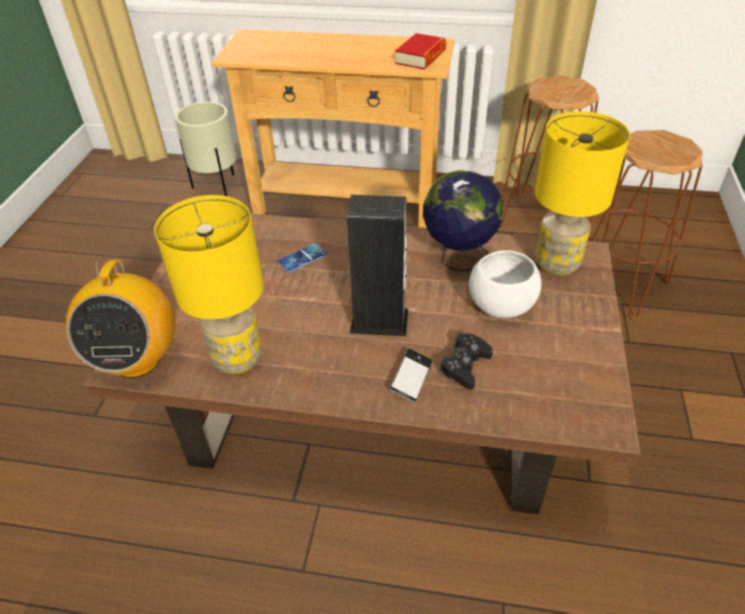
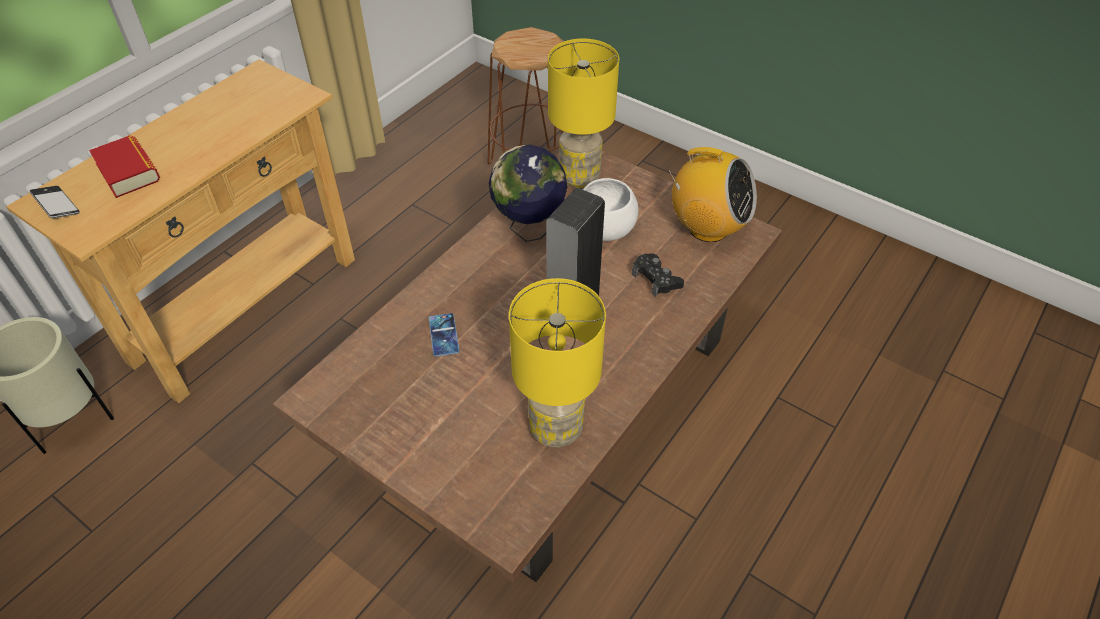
camera: 65 degrees left, 5 degrees up
radio [66,259,175,378] -> radio moved to [668,147,757,242]
phone [390,348,432,403] -> phone moved to [30,186,80,218]
book [395,33,447,69] -> book moved to [89,135,160,198]
brown stool [499,75,599,228] -> none

